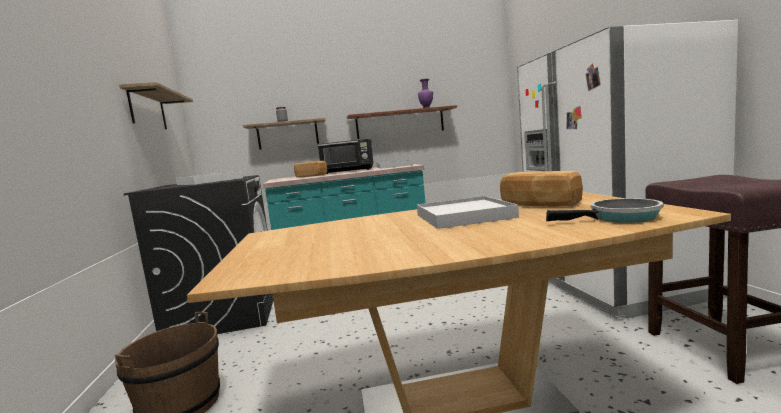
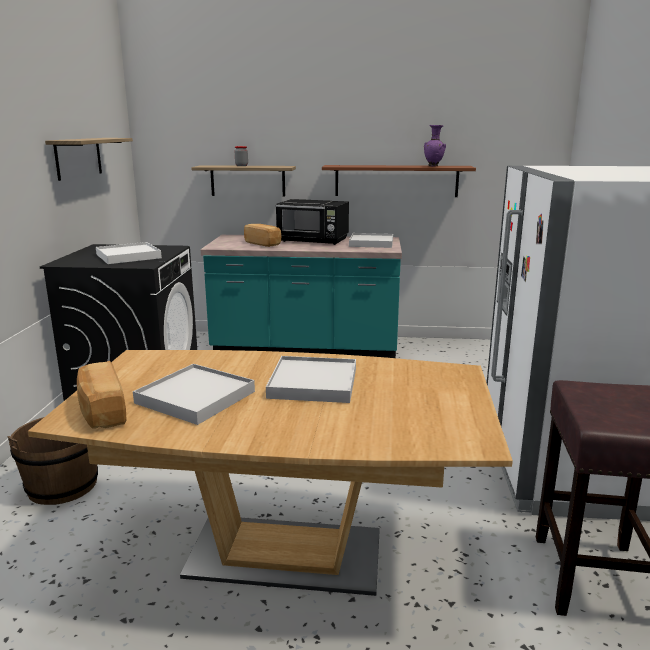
camera: 15 degrees right, 10 degrees up
bread [500,171,583,207] -> bread moved to [77,361,127,429]
frying pan [546,198,663,223] -> none
none -> white tray [133,364,255,425]

